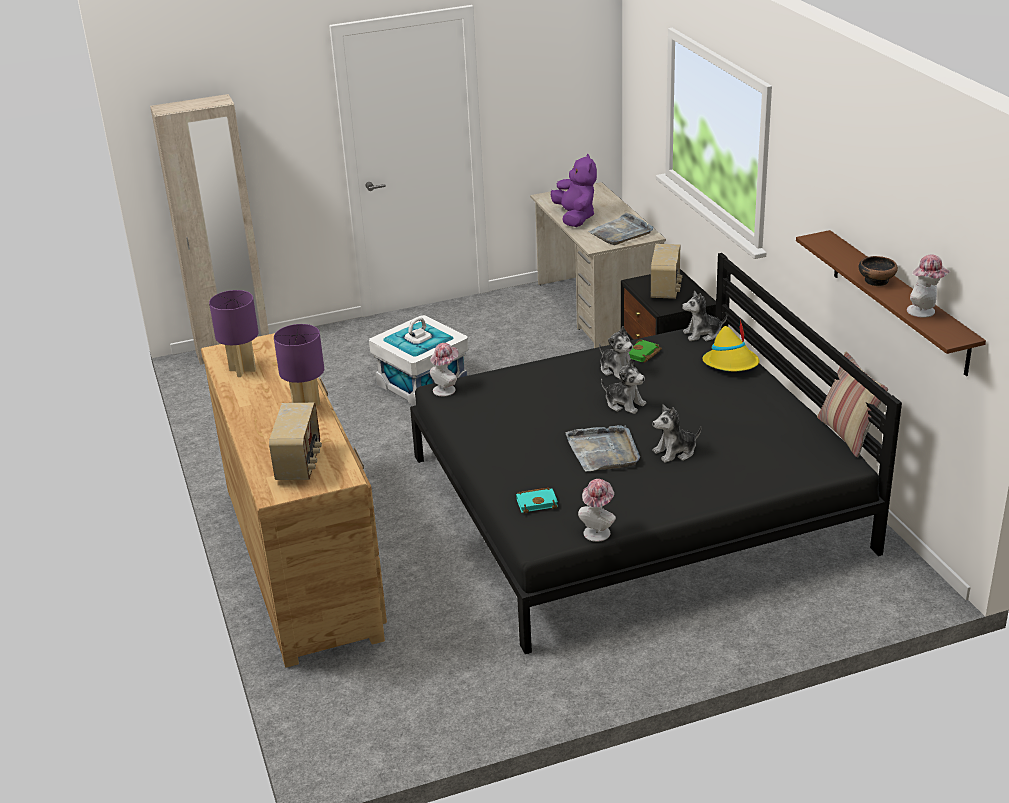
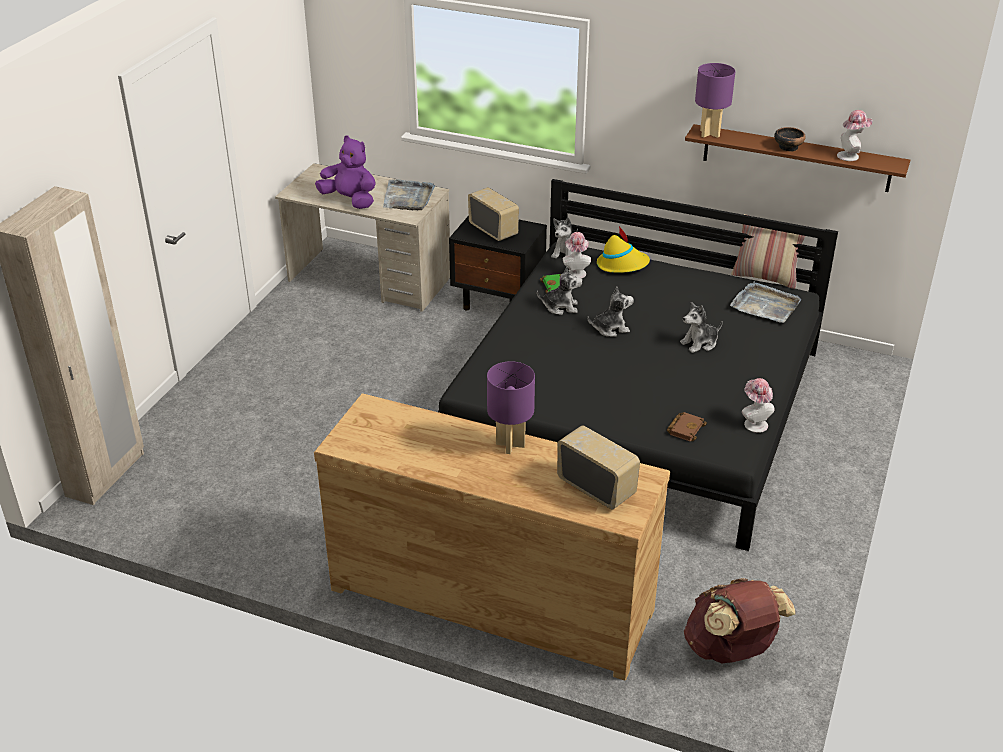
camera: 50 degrees left, 5 degrees up
purple table lamp [209,290,259,377] -> purple table lamp moved to [695,63,735,138]
white storage box [369,315,468,406] -> none
hat [430,343,459,396] -> hat moved to [563,232,591,279]
turquoise book [516,487,558,514] -> brown book [667,412,707,442]
grey tray [565,425,640,471] -> grey tray moved to [730,282,801,323]
plush toy [652,404,701,463] -> plush toy turned 45 degrees clockwise [680,302,723,353]
none -> brown backpack [684,578,795,663]

